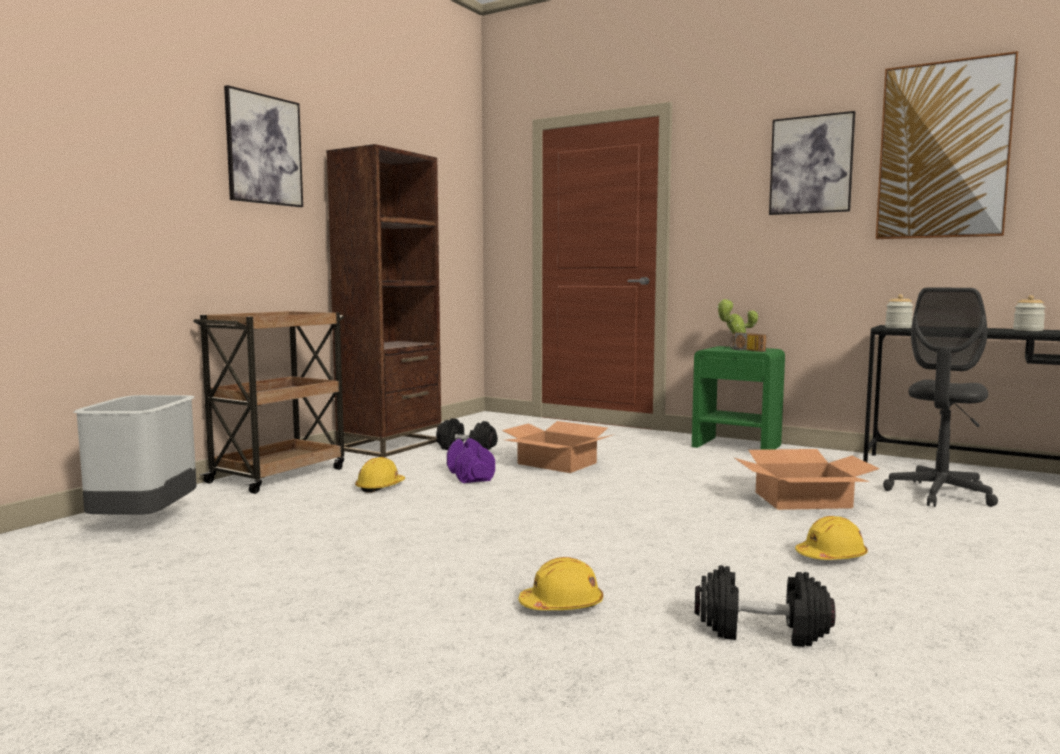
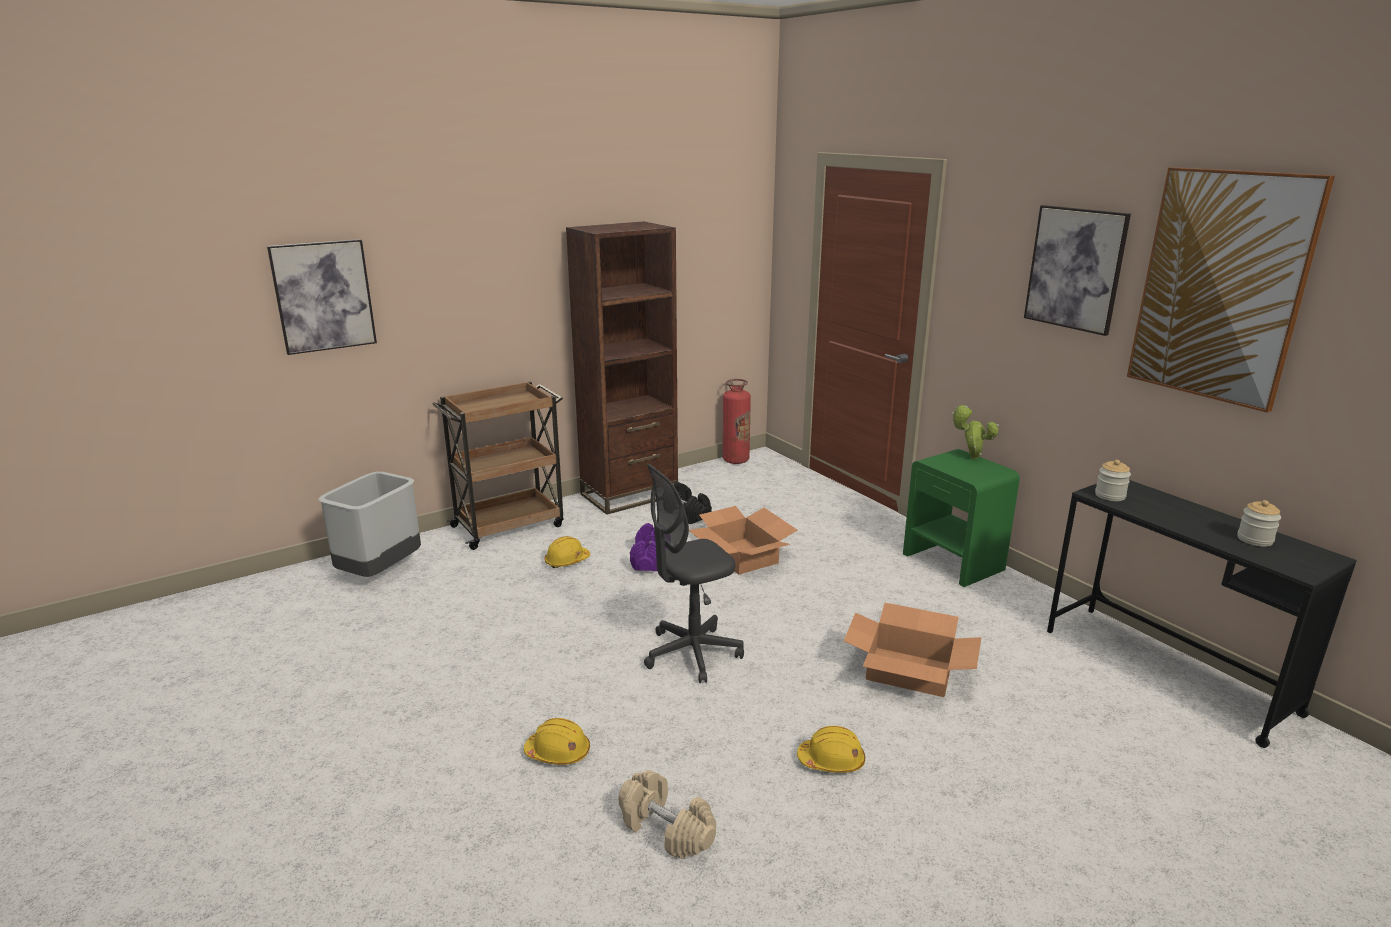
camera: 25 degrees right, 15 degrees up
picture [224,85,303,207] -> picture moved to [267,239,377,355]
black dumbbell [695,565,835,647] -> beige dumbbell [618,770,716,859]
radio [730,332,766,352] -> none
grey office chair [883,288,998,507] -> grey office chair moved to [644,463,744,683]
none -> fire extinguisher [723,379,751,464]

